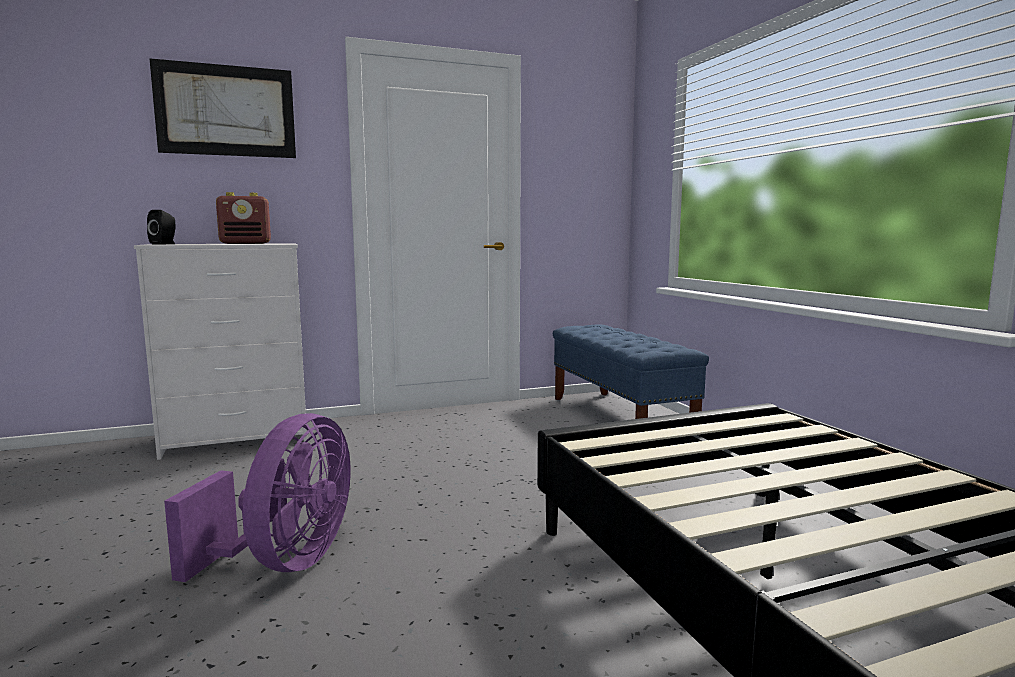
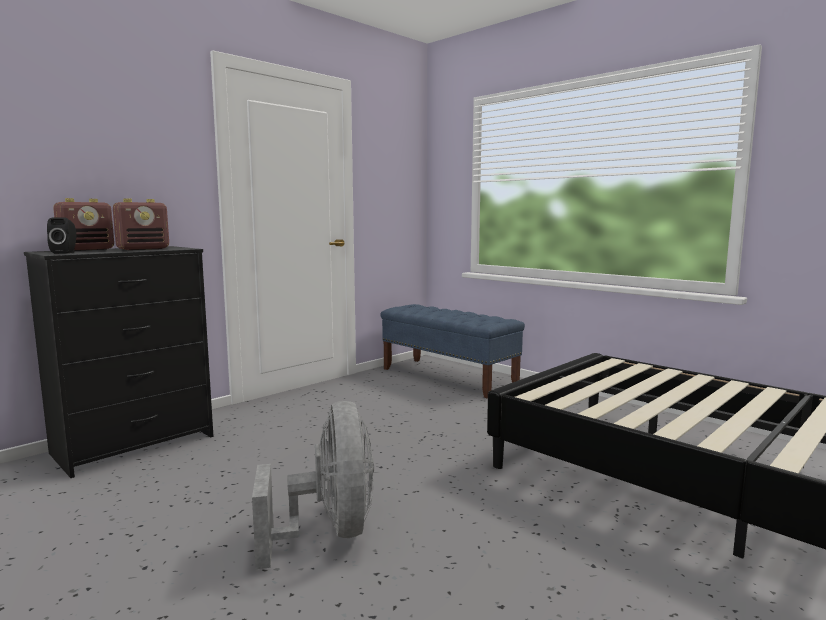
camera: 25 degrees left, 0 degrees up
white dresser [134,243,307,460] -> black dresser [24,246,214,478]
picture [149,58,296,158] -> none
purple fan [164,413,350,582] -> grey fan [252,401,374,569]
none -> radio [53,198,114,251]

